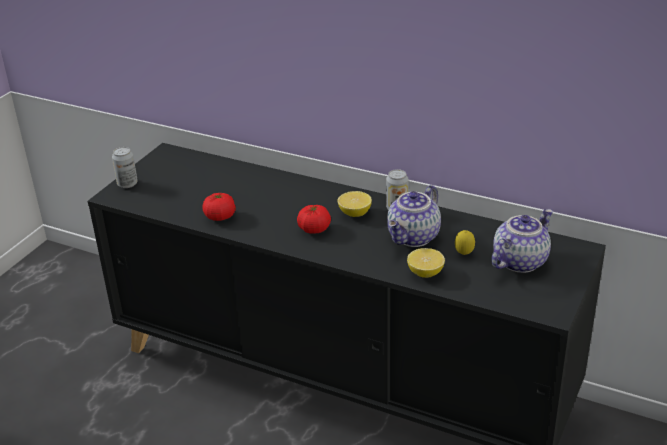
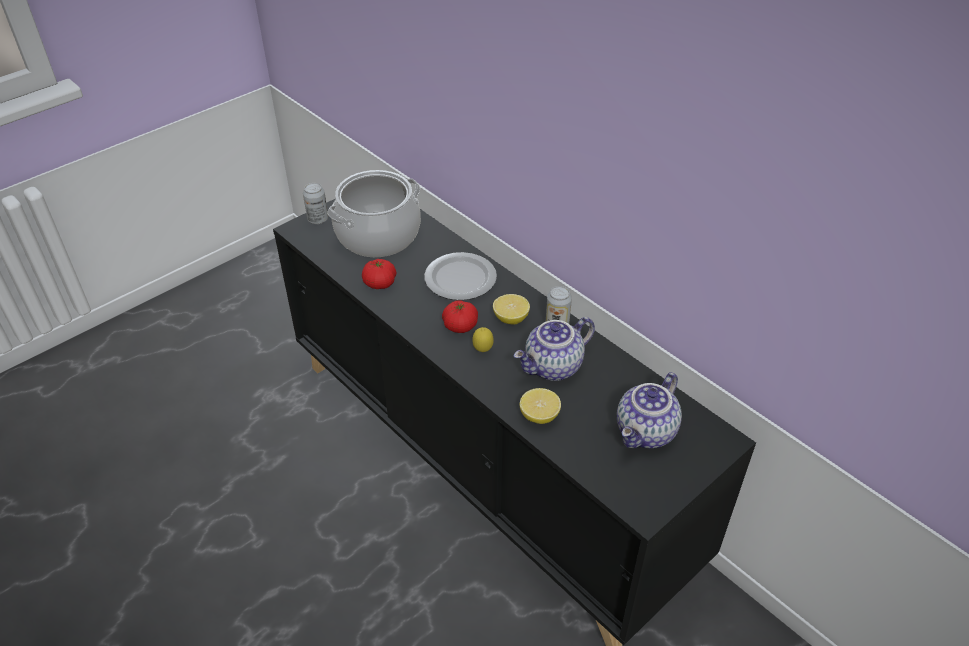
camera: 20 degrees right, 10 degrees up
lemon [455,230,475,255] -> lemon moved to [472,327,494,352]
teapot [491,209,553,273] -> teapot turned 150 degrees clockwise [617,372,682,448]
none -> cooking pot [327,170,421,257]
none -> plate [424,252,497,300]

